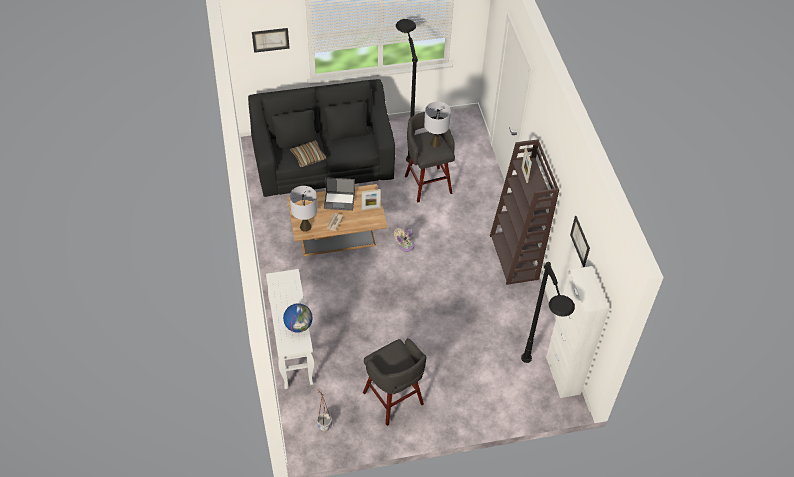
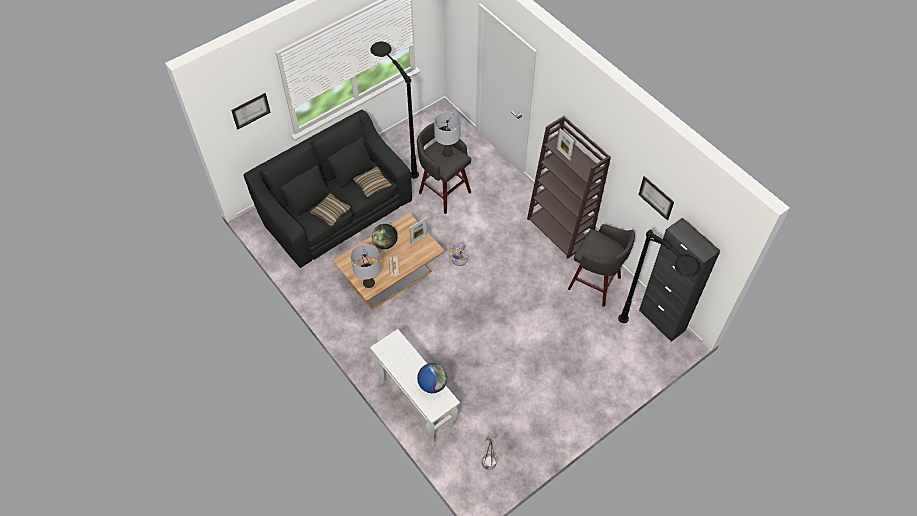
camera: 25 degrees left, 5 degrees up
laptop [324,177,355,211] -> globe [372,224,398,249]
grey stool [363,338,426,426] -> grey stool moved to [567,224,635,307]
white cabinet [546,266,609,398] -> black cabinet [639,218,720,342]
none -> pillow [353,167,392,197]

